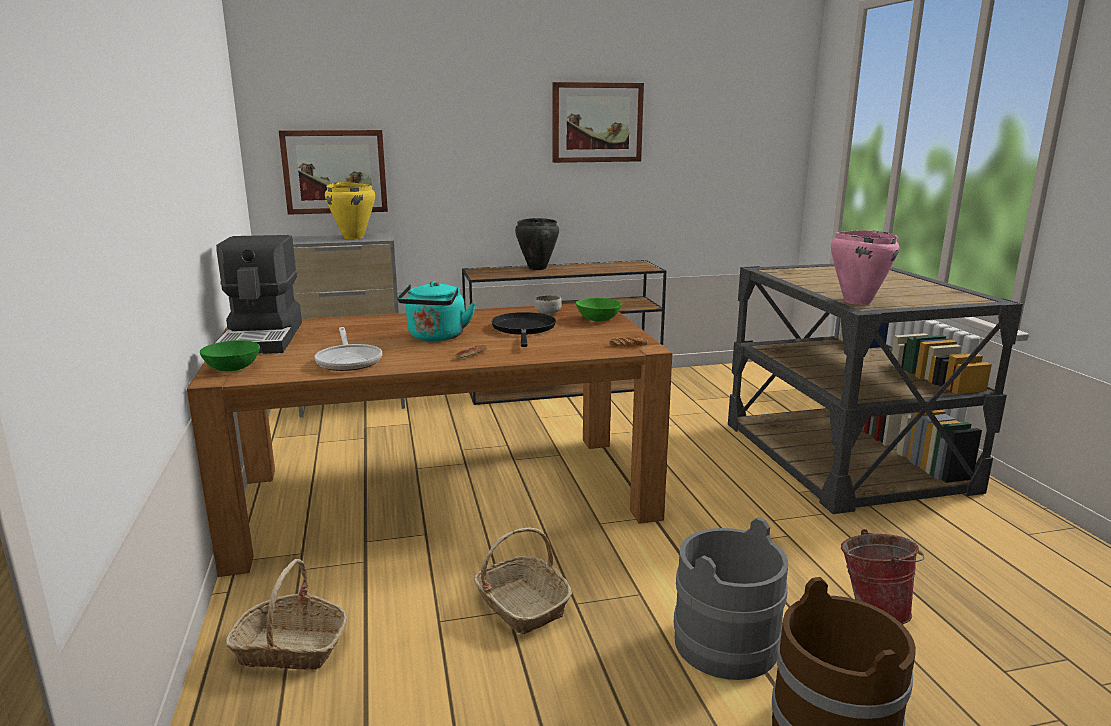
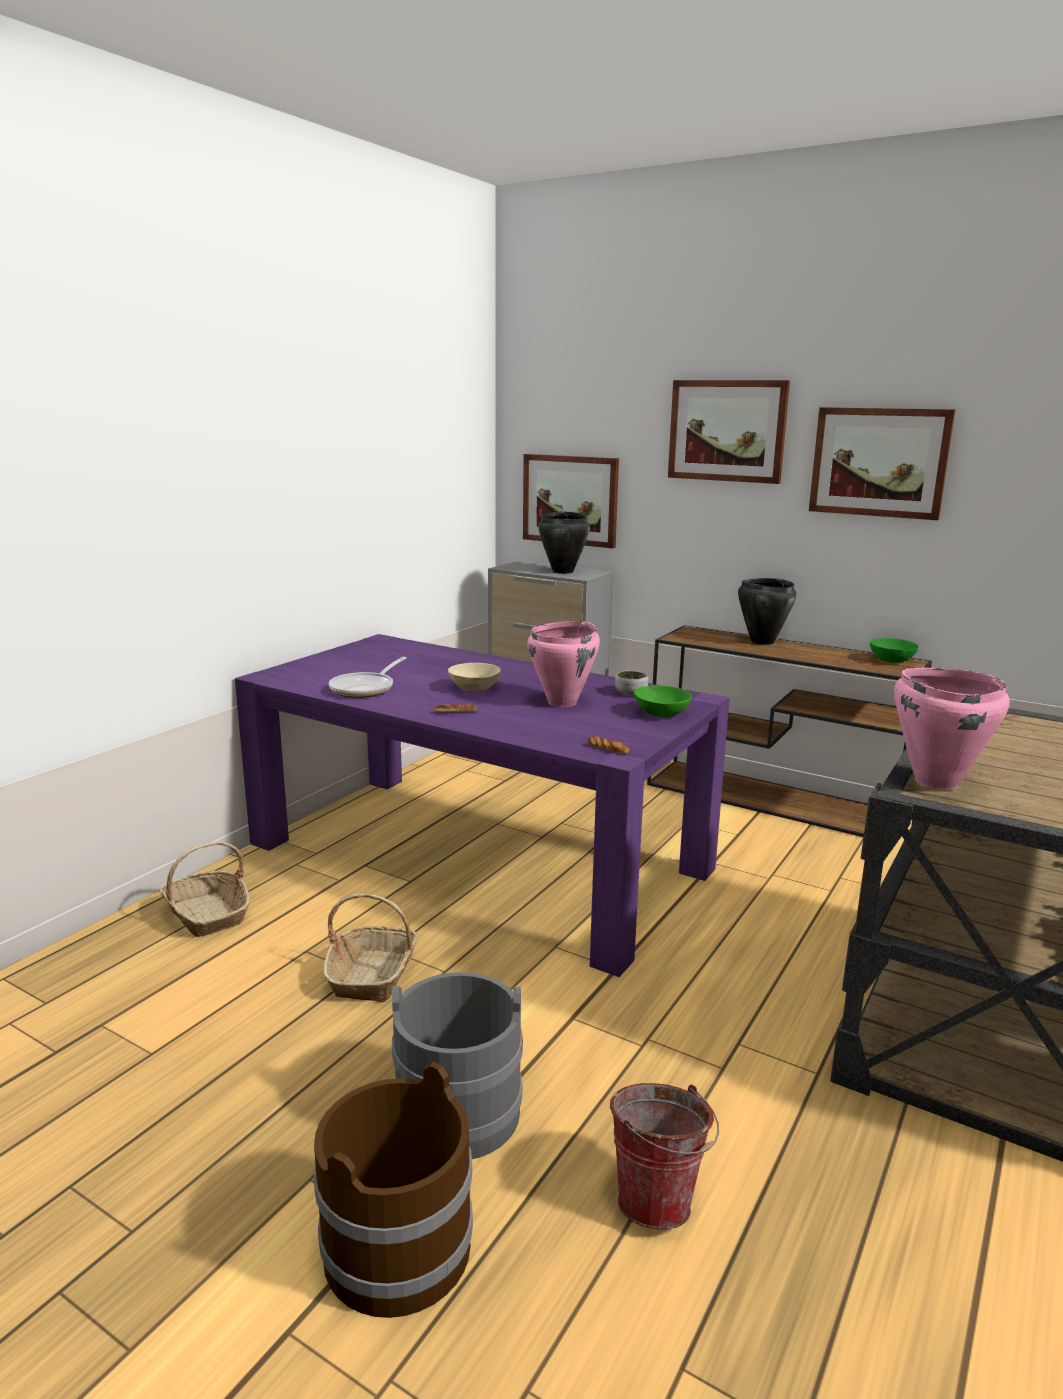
camera: 45 degrees right, 0 degrees up
brown dining table [187,303,672,577] -> purple dining table [235,634,730,977]
green bowl [200,340,260,371] -> green bowl moved to [870,638,919,663]
coffee machine [215,235,302,354] -> none
yellow cooking pot [325,182,375,239] -> black cooking pot [538,511,590,574]
turquoise kettle [397,281,476,341] -> beige bowl [448,663,501,691]
black frying pan [491,312,556,347] -> pink cooking pot [527,621,600,707]
none -> picture [668,380,790,484]

